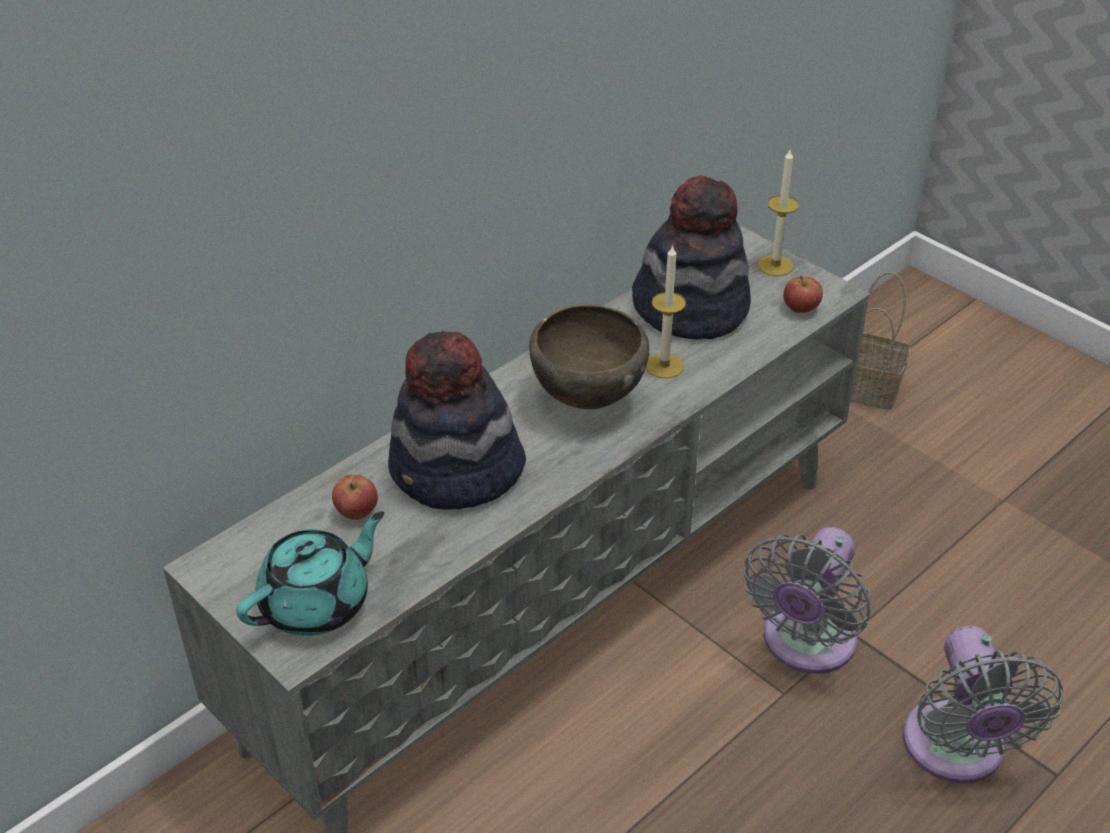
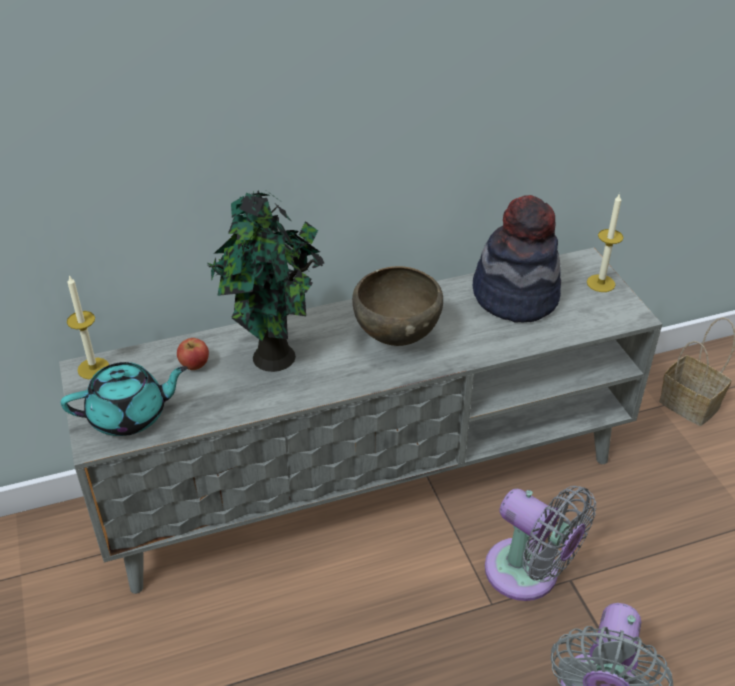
camera: 25 degrees right, 0 degrees up
hat [388,331,526,510] -> potted plant [206,189,324,372]
candle [646,244,686,379] -> candle moved to [67,275,109,379]
grey fan [744,527,871,674] -> grey fan turned 105 degrees counterclockwise [485,486,596,601]
apple [783,276,823,313] -> none

